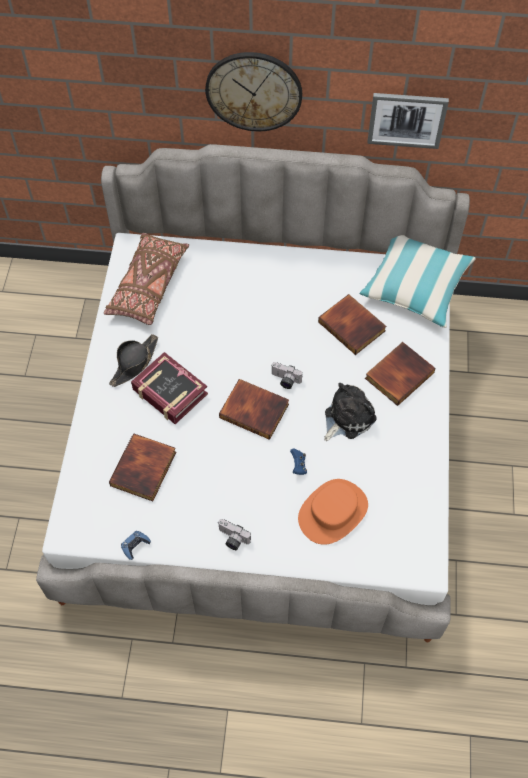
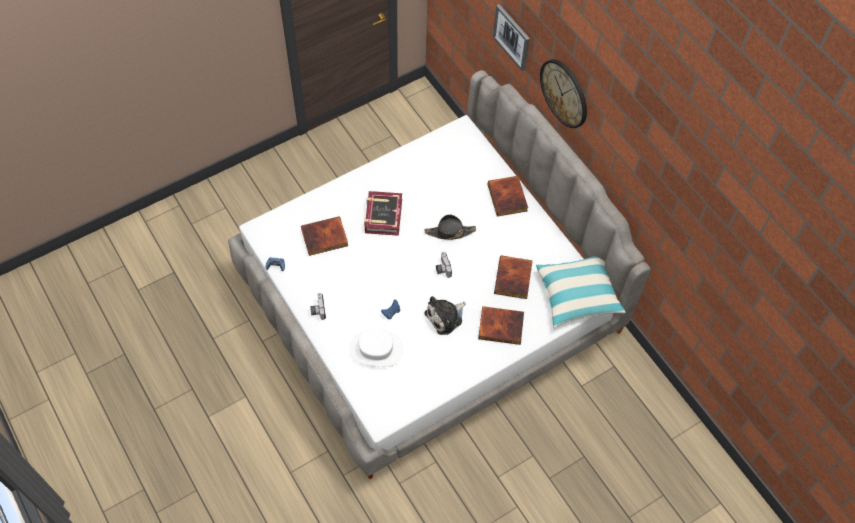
camera: 50 degrees right, 0 degrees up
brown pillow [104,233,189,325] -> none
black hat [109,334,158,387] -> black hat moved to [425,214,476,240]
book [219,379,289,440] -> book moved to [488,176,528,216]
orange hat [298,479,368,545] -> white hat [349,329,404,367]
plush toy [324,383,377,441] -> plush toy turned 135 degrees clockwise [424,296,465,335]
picture [367,93,449,149] -> picture moved to [493,4,530,71]

